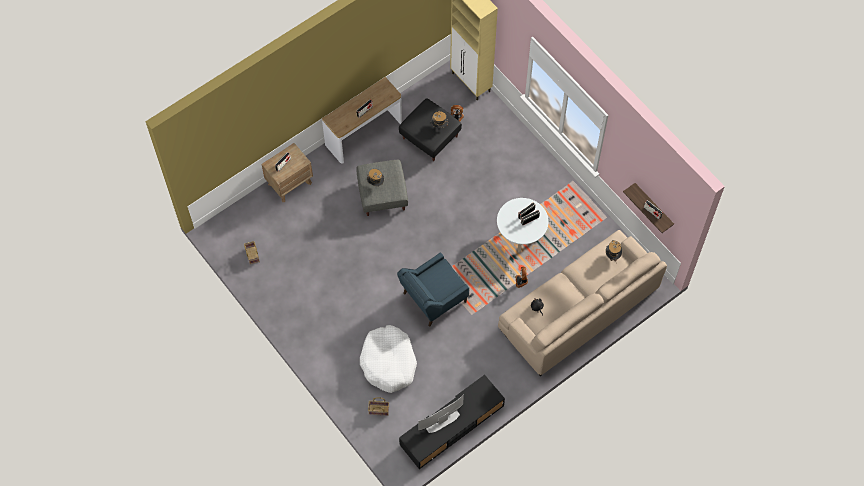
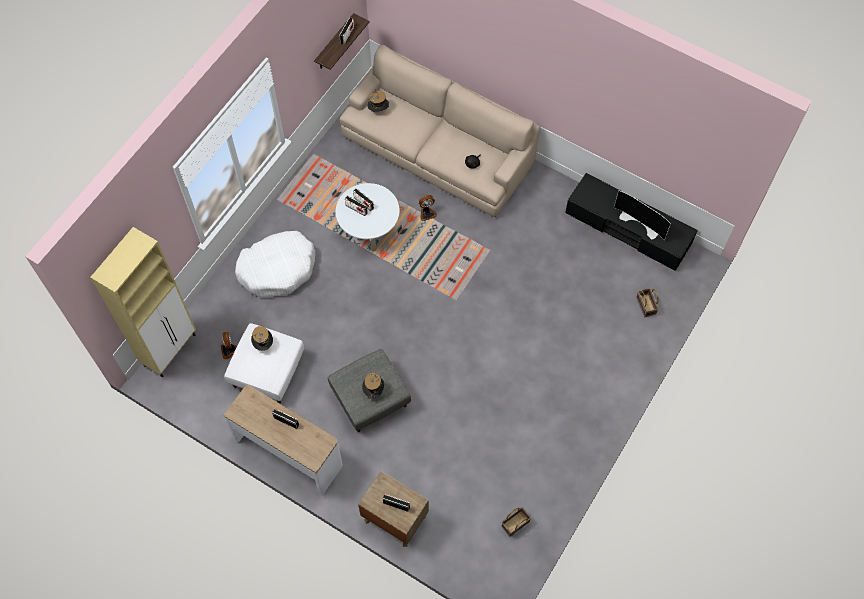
camera: 110 degrees left, 0 degrees up
white dog bed [360,325,417,393] -> white dog bed moved to [235,231,315,297]
blue armchair [397,253,469,326] -> none
black ottoman [399,98,462,161] -> white ottoman [224,323,304,404]

